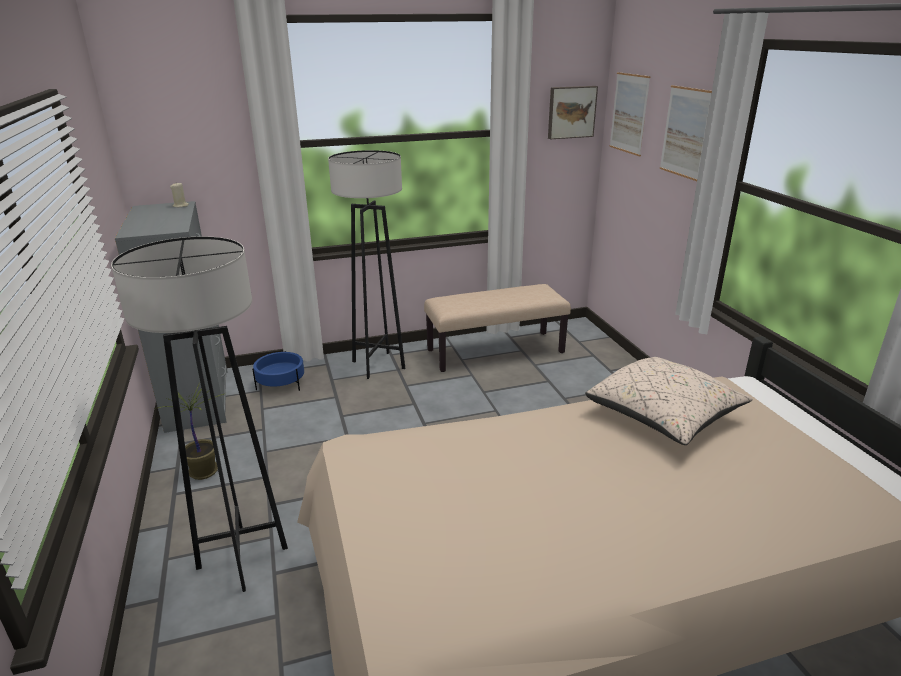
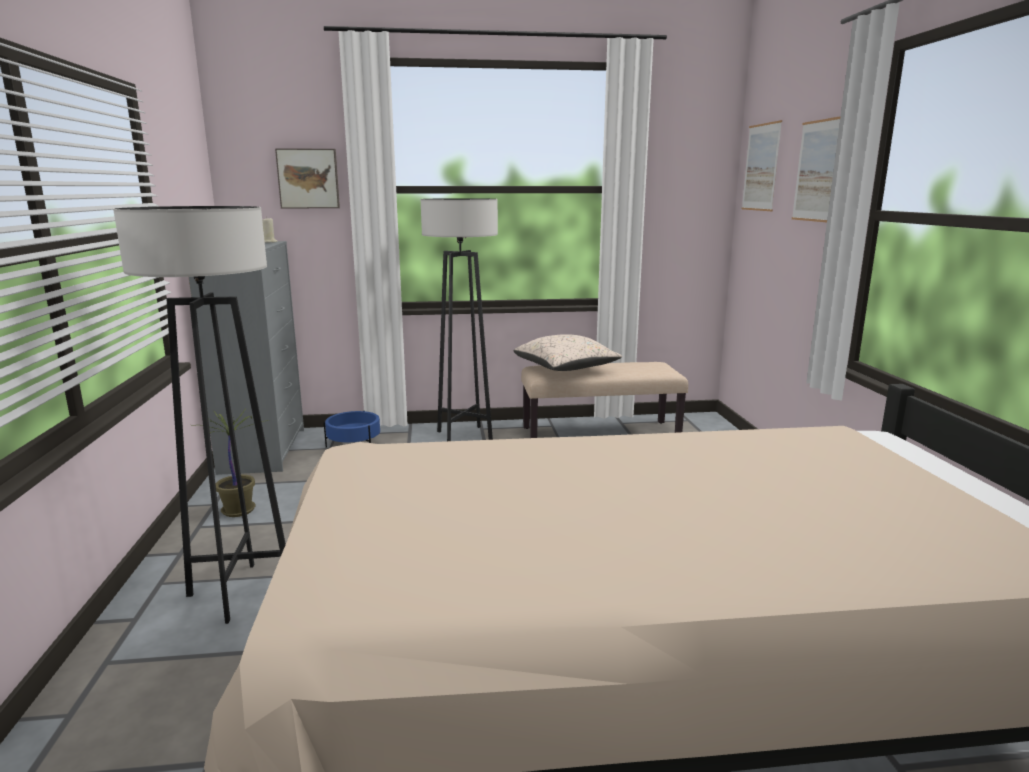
camera: 10 degrees right, 10 degrees down
picture [548,86,598,139] -> picture moved to [275,148,340,208]
beige pillow [585,357,753,445] -> beige pillow moved to [514,334,622,371]

